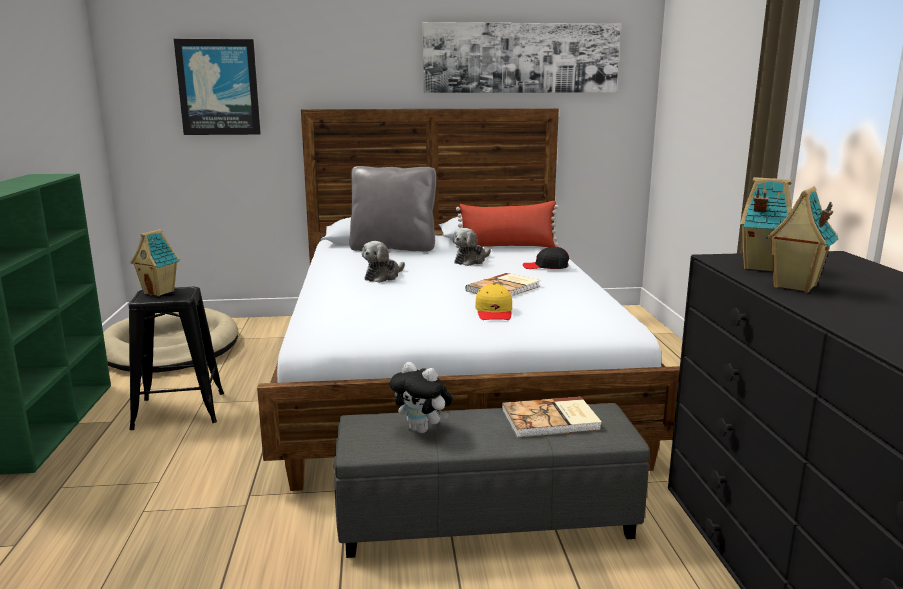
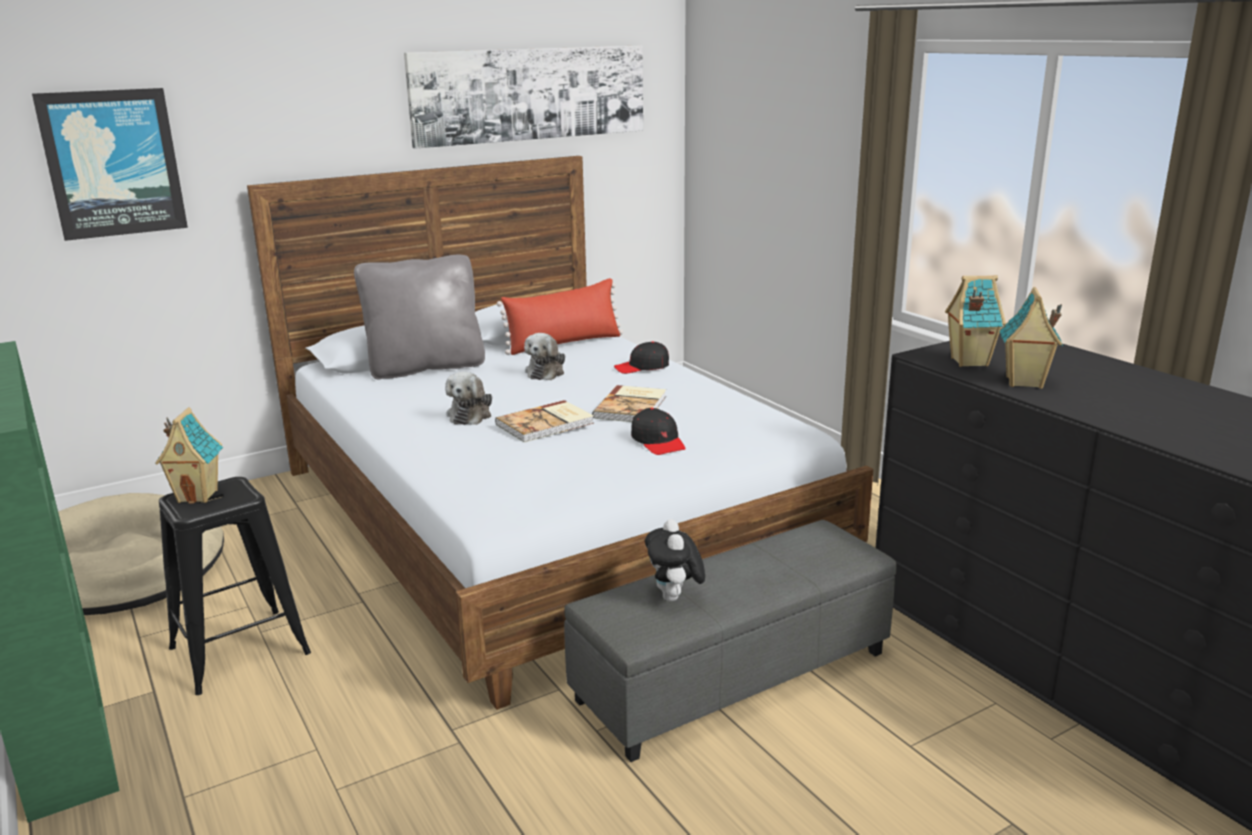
camera: 25 degrees left, 5 degrees up
plush toy [390,362,453,433] -> plush toy turned 75 degrees clockwise [645,519,705,602]
yellow cap [475,283,512,320] -> black cap [631,408,686,455]
book [502,397,602,437] -> book moved to [495,400,594,442]

